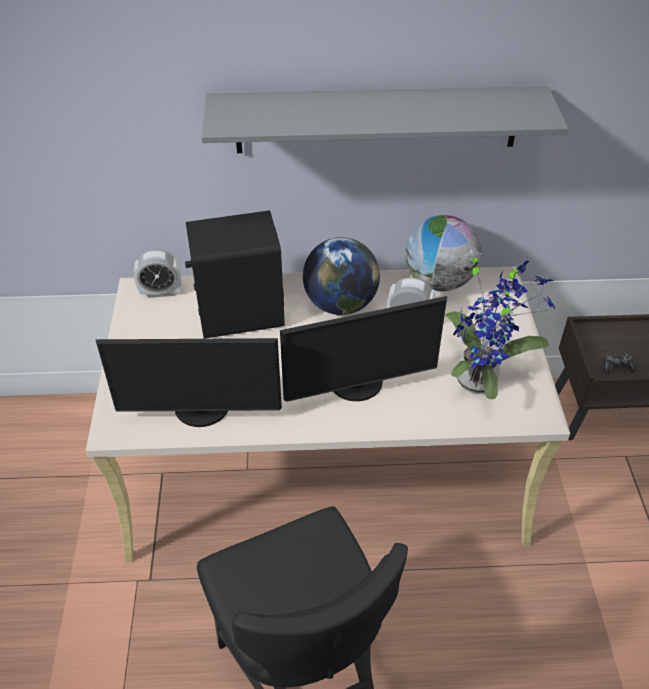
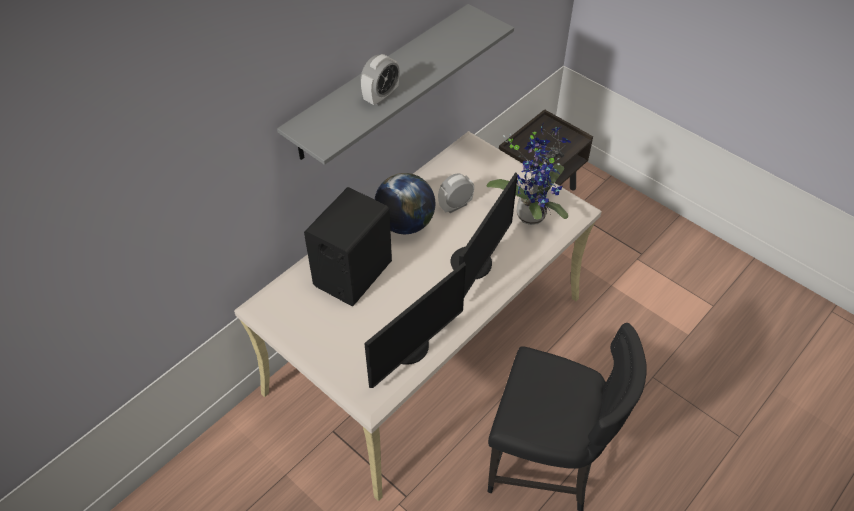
camera: 45 degrees left, 5 degrees up
alarm clock [134,249,181,298] -> alarm clock moved to [361,54,400,106]
globe [405,215,482,291] -> none

